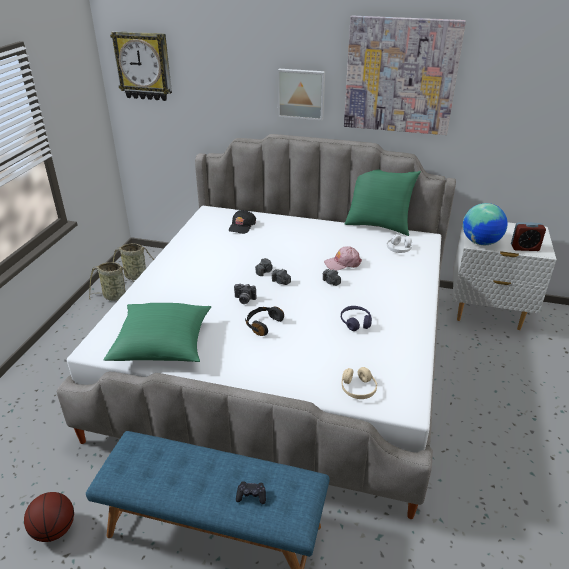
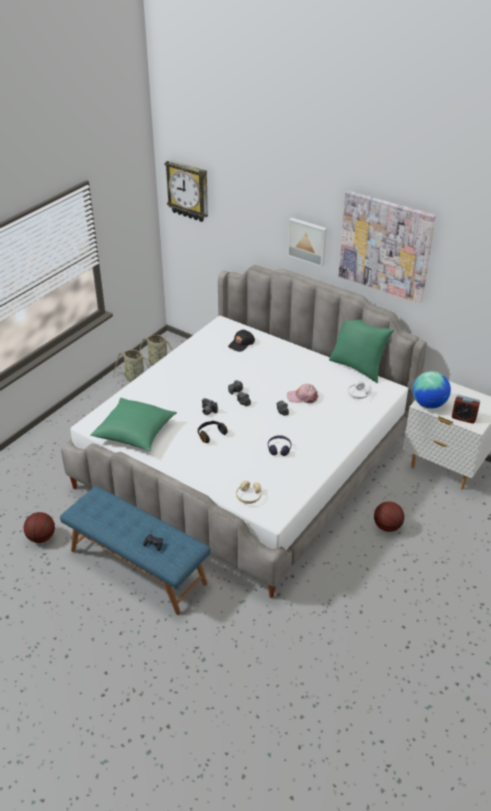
camera: 20 degrees right, 5 degrees up
none -> basketball [374,501,404,532]

